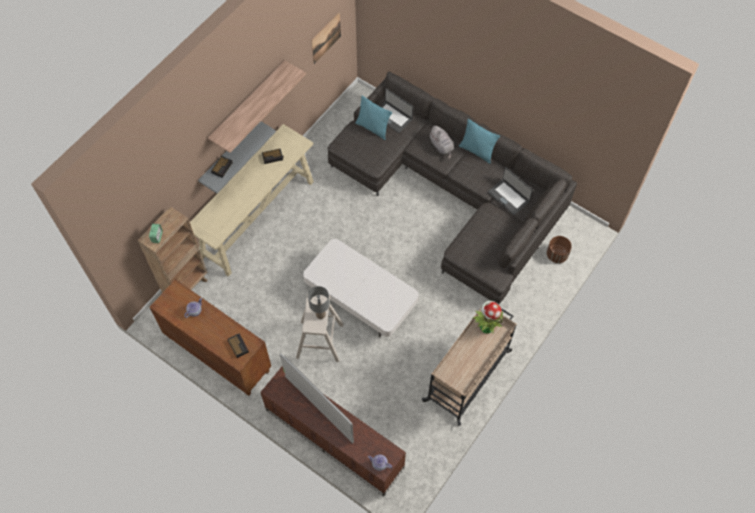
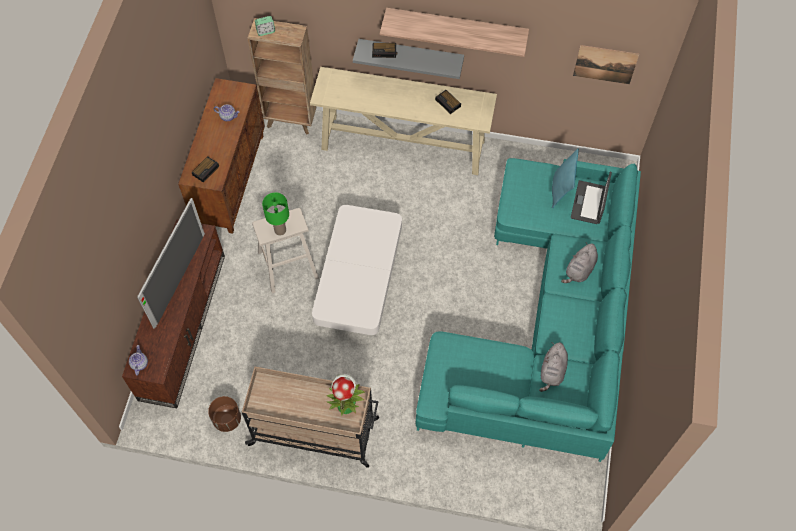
camera: 65 degrees right, 0 degrees up
grey table lamp [308,286,330,319] -> green table lamp [262,192,289,236]
grey sofa [328,72,577,305] -> turquoise sofa [416,158,641,462]
turquoise pillow [459,119,500,164] -> none
laptop [488,167,533,215] -> grey plush toy [539,342,568,392]
brown planter [547,236,572,263] -> brown planter moved to [208,396,241,432]

